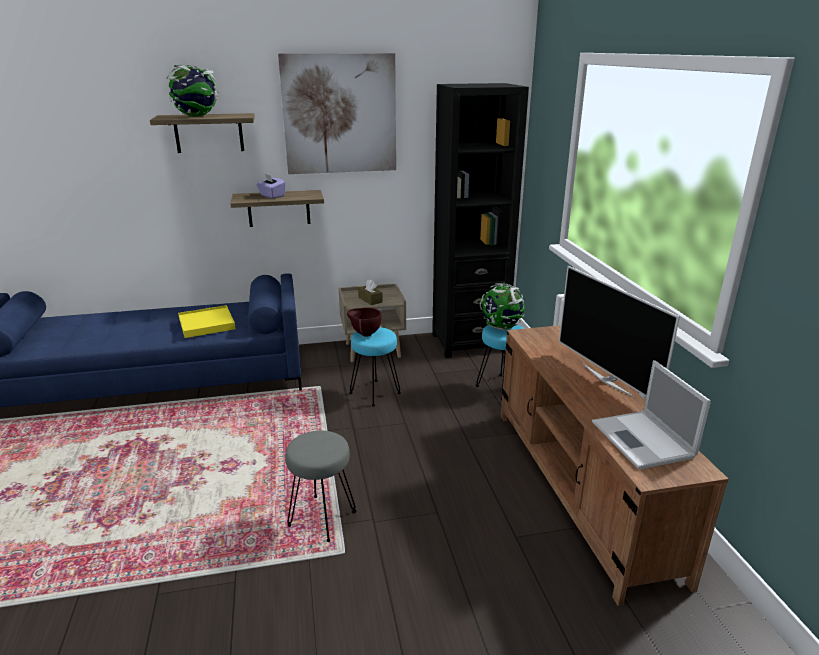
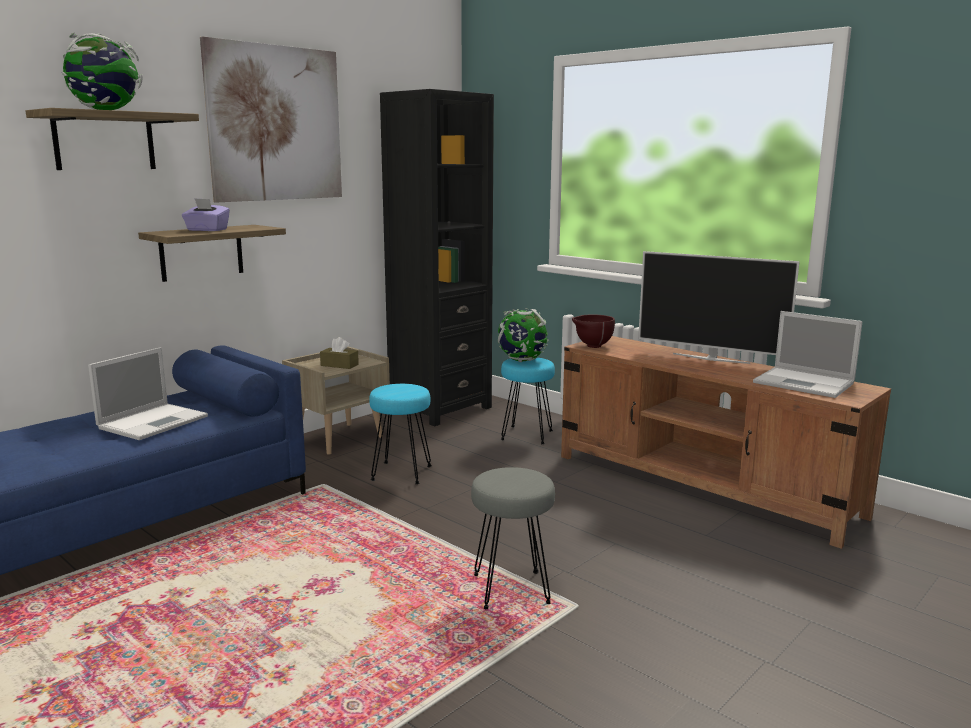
camera: 35 degrees left, 10 degrees down
yellow tray [178,305,236,338] -> laptop [88,347,208,440]
brown bowl [347,307,382,337] -> brown bowl moved to [572,314,615,348]

